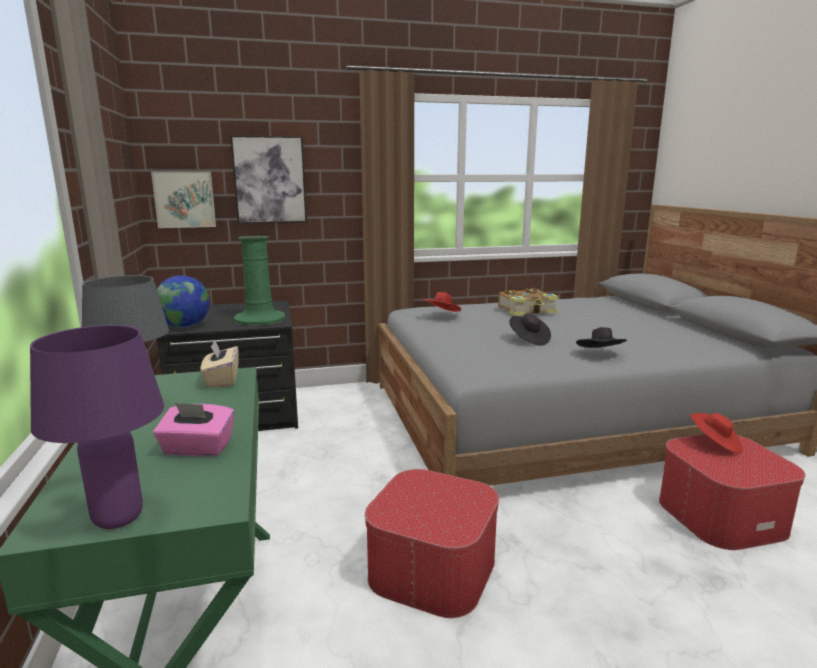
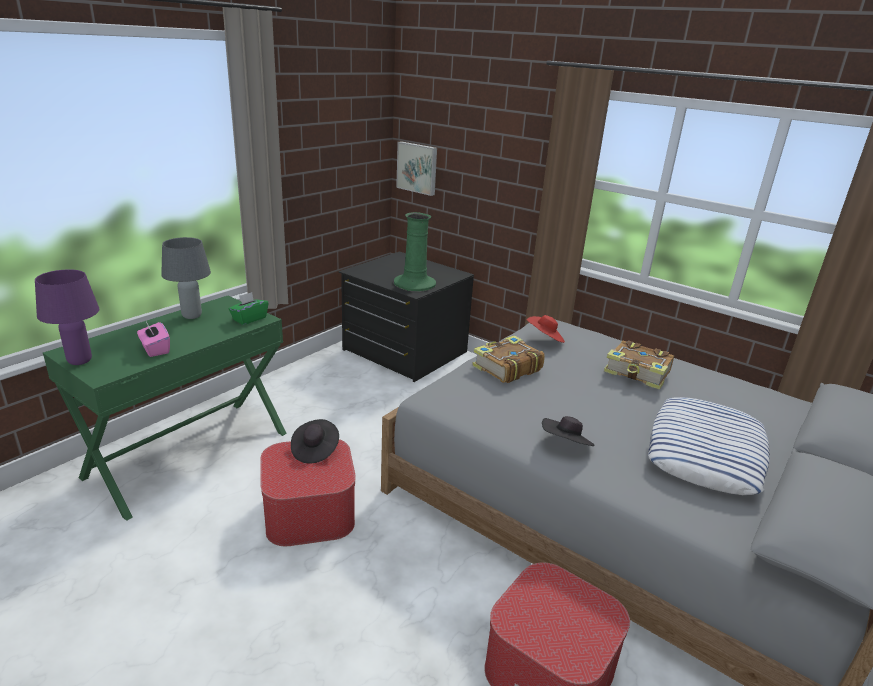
camera: 50 degrees right, 10 degrees up
globe [157,275,210,328] -> none
beige tissue box [201,340,239,388] -> green tissue box [229,292,268,325]
picture [230,135,307,224] -> none
black hat [509,313,551,346] -> black hat moved to [291,419,339,464]
red hat [690,413,743,454] -> none
none -> book [472,336,545,383]
none -> pillow [648,397,770,495]

